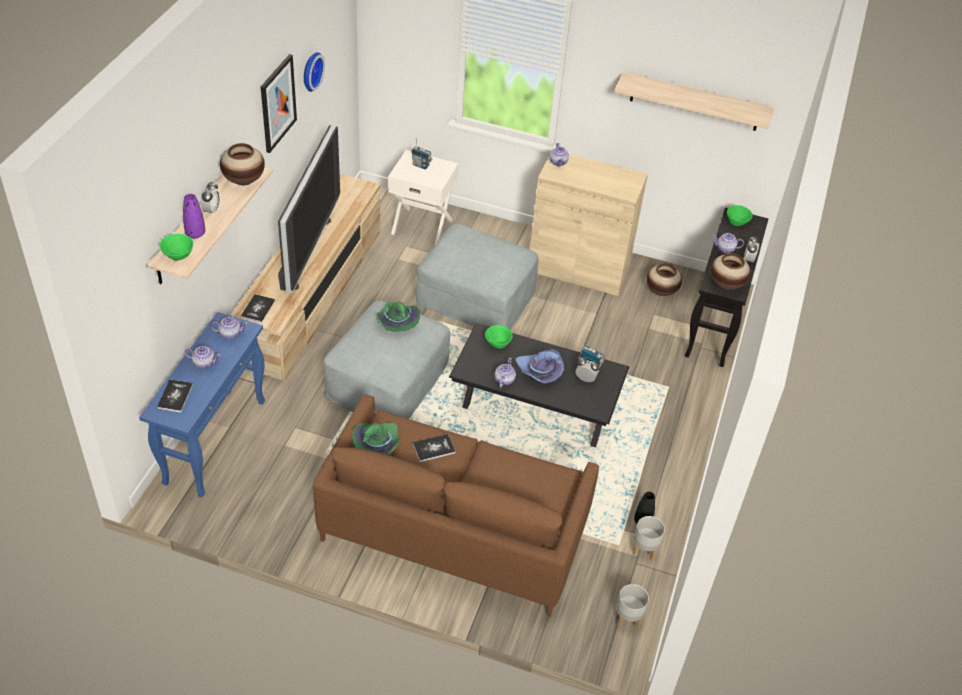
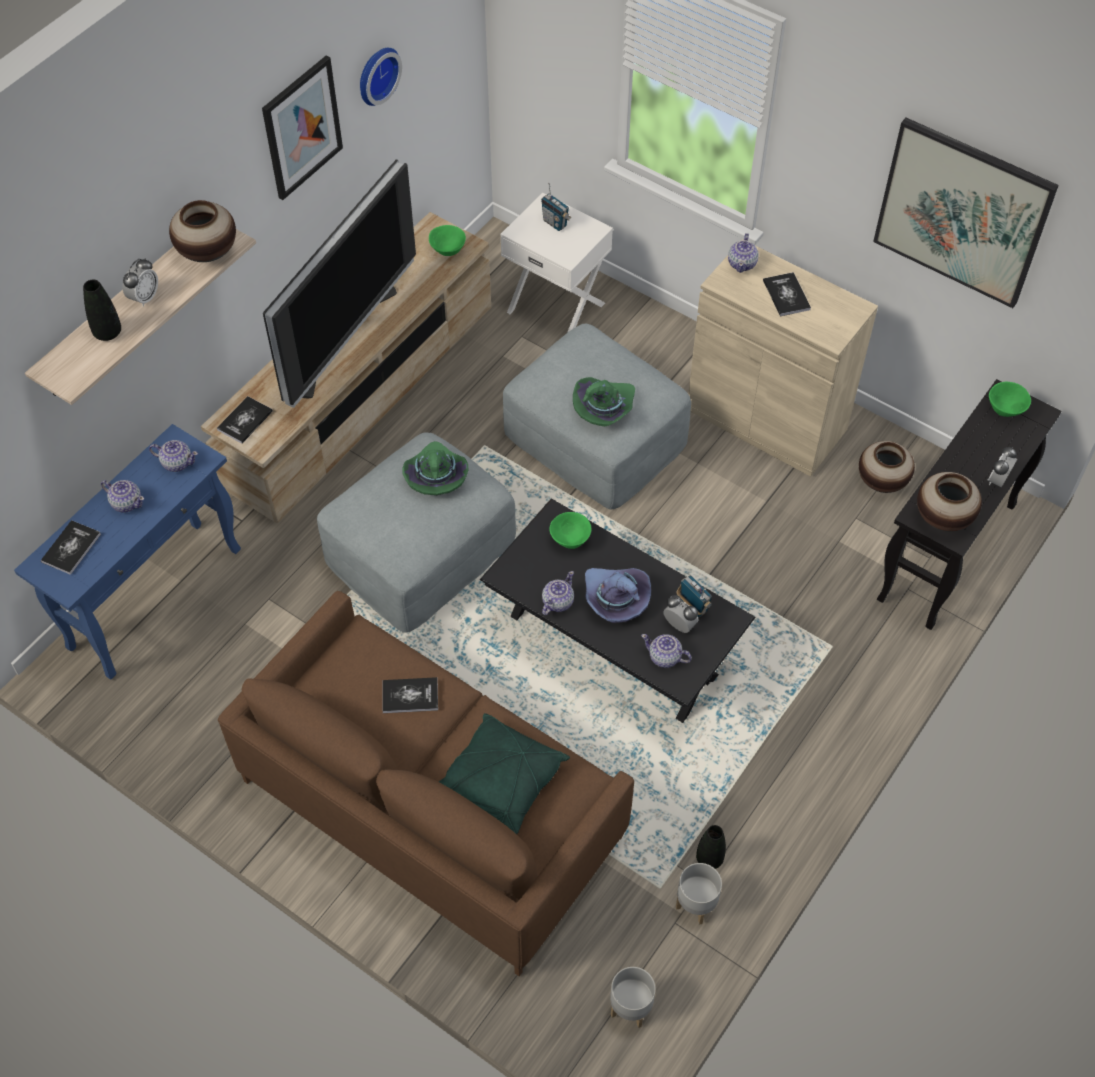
camera: 20 degrees right, 10 degrees up
green bowl [159,234,193,260] -> green bowl moved to [429,225,466,256]
purple vase [183,194,205,238] -> black vase [83,280,121,341]
green hat [352,423,400,455] -> green hat moved to [573,377,635,426]
shelf [614,72,775,131] -> picture [873,118,1059,308]
teapot [712,233,744,253] -> teapot moved to [641,634,692,668]
none -> green pillow [439,713,570,834]
none -> book [763,272,811,316]

